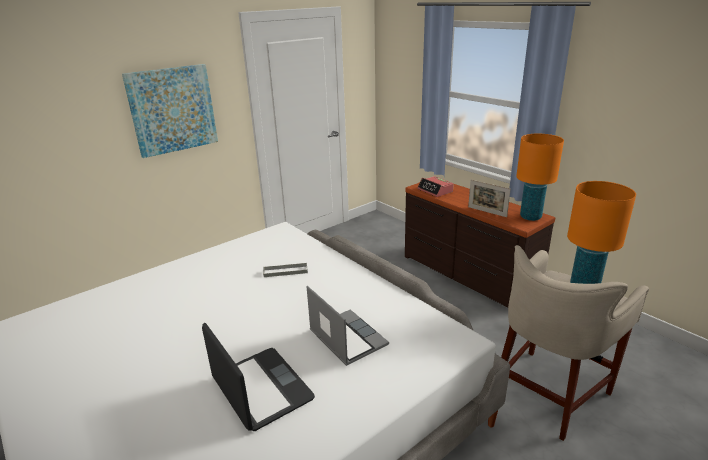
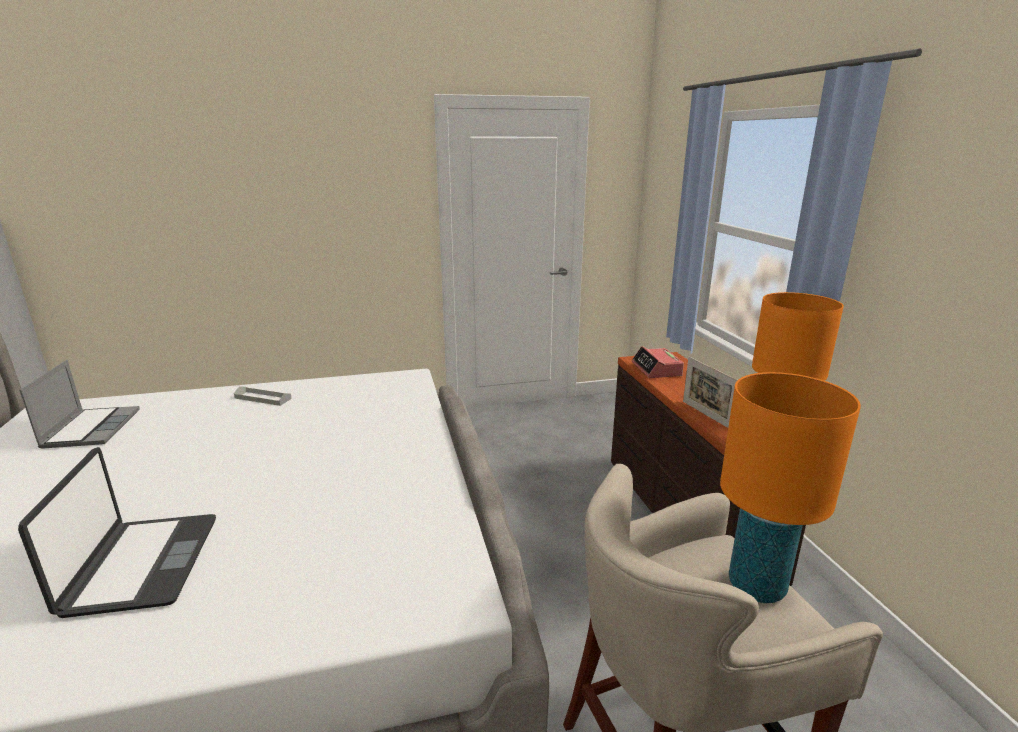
camera: 25 degrees right, 5 degrees down
picture [122,64,218,158] -> none
grey tray [263,262,308,277] -> grey tray moved to [234,386,292,406]
laptop [307,286,389,366] -> laptop moved to [19,360,140,448]

